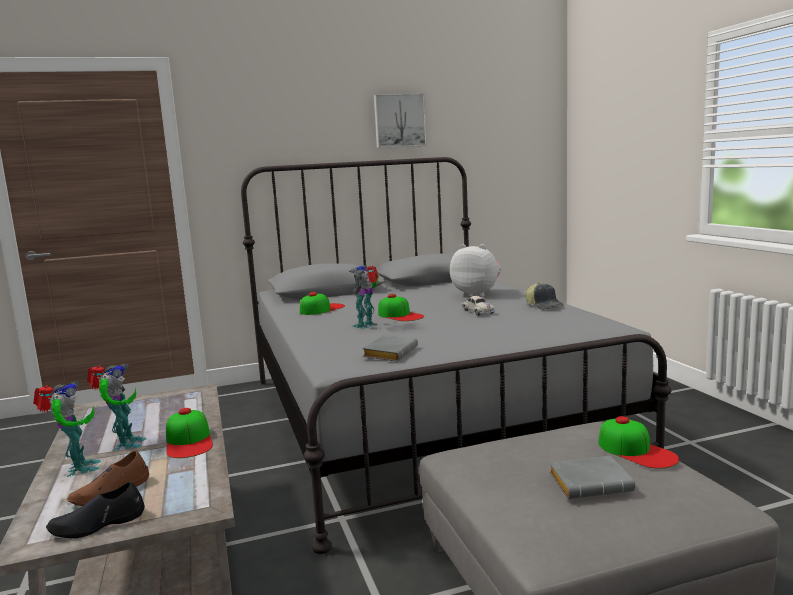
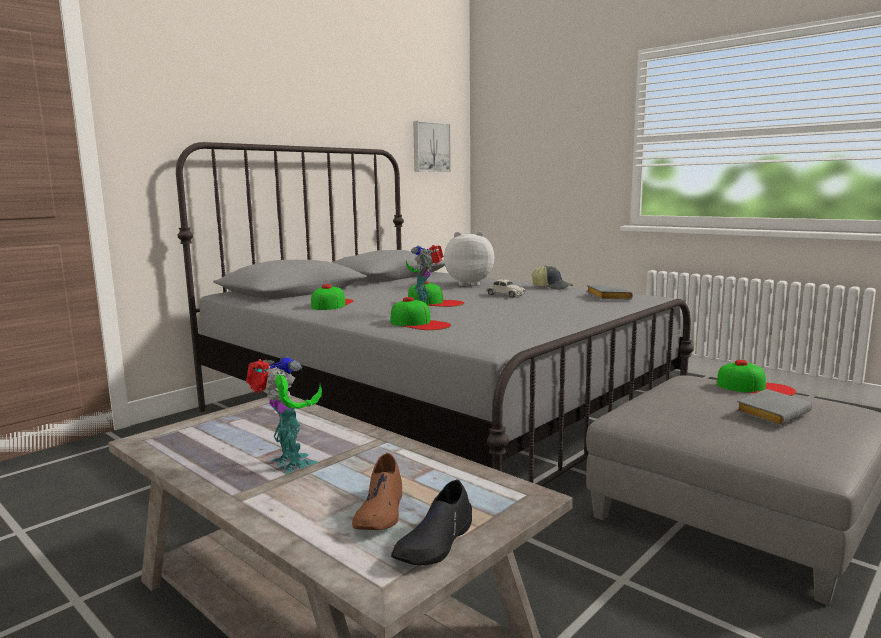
camera: 30 degrees left, 0 degrees up
toy robot [33,381,101,477] -> none
cap [166,408,213,458] -> cap moved to [390,297,451,330]
grey book [362,335,418,361] -> grey book moved to [586,285,633,300]
picture [374,93,427,148] -> picture moved to [413,121,451,172]

